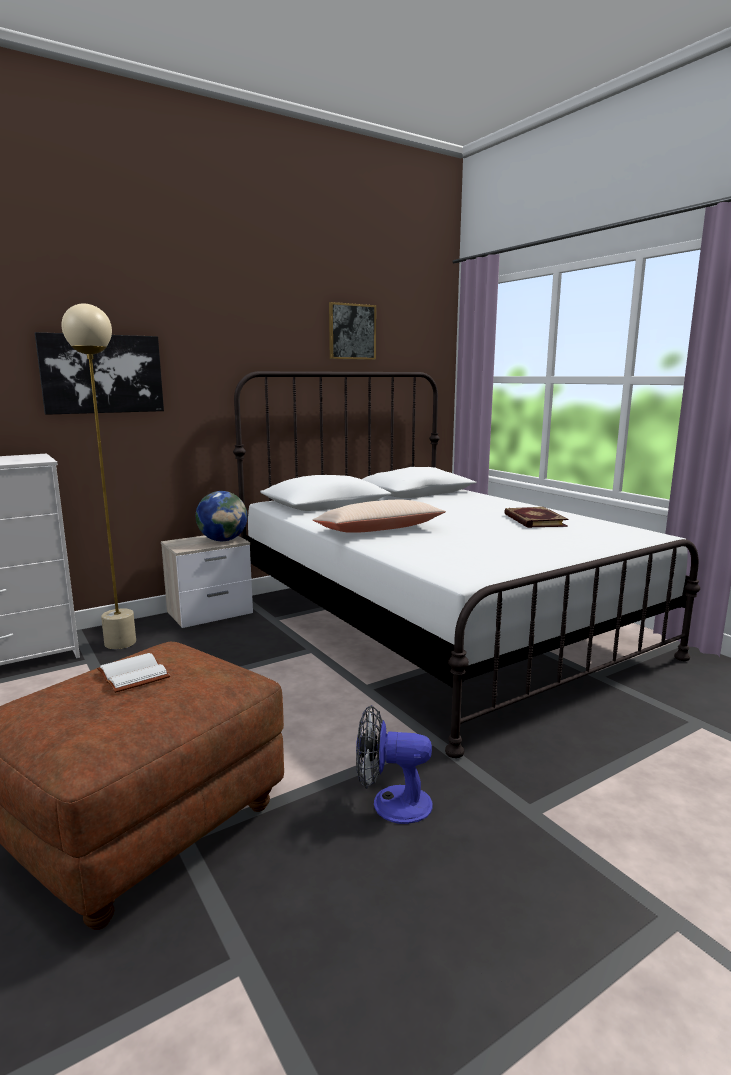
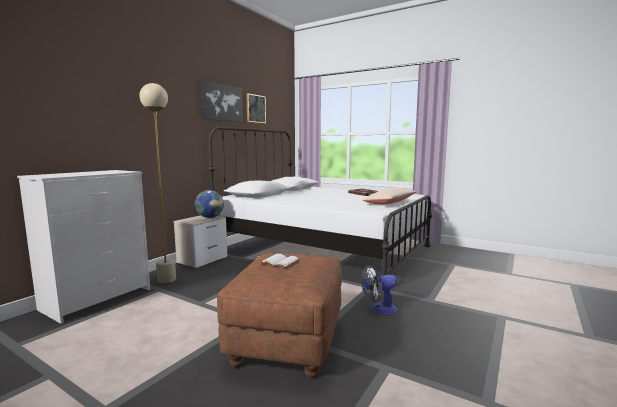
camera: 25 degrees left, 5 degrees down
picture [35,332,164,415] -> picture moved to [201,80,243,122]
beige pillow [313,500,446,533] -> beige pillow moved to [362,188,417,204]

